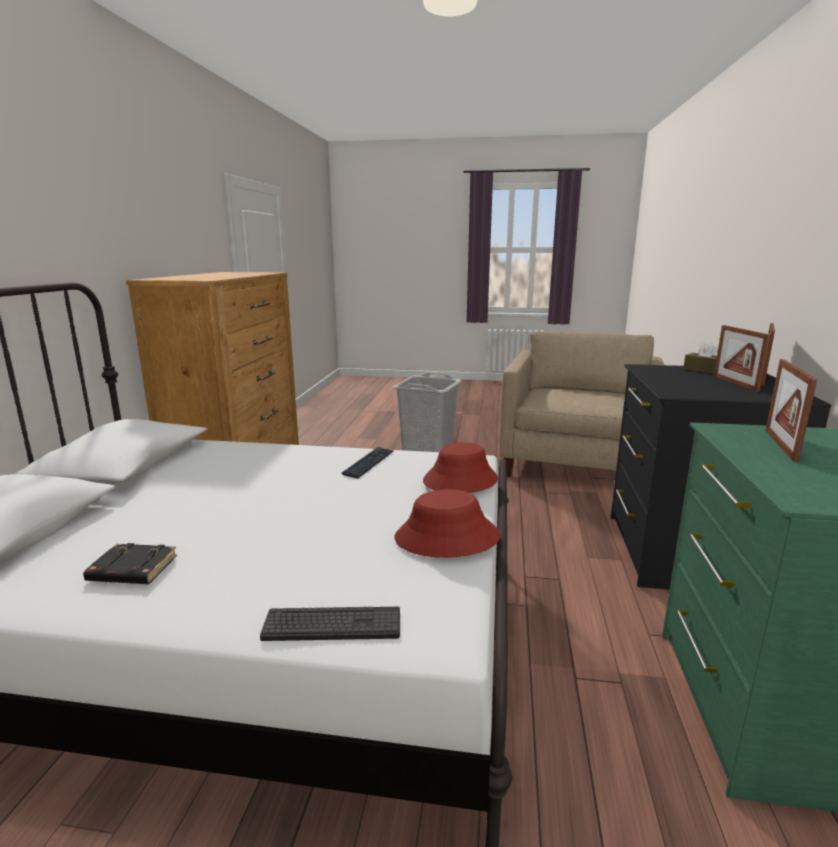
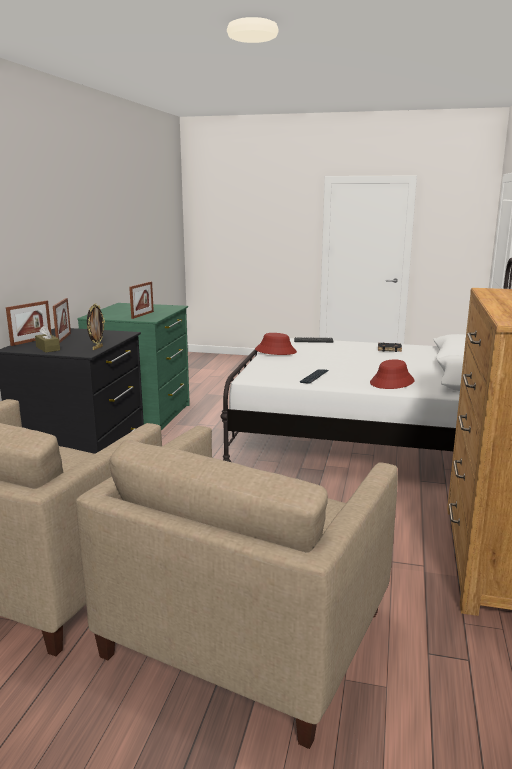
camera: 175 degrees left, 0 degrees up
grey laundry basket [392,372,462,452] -> beige armchair [76,426,398,749]
red hat [423,442,498,493] -> red hat moved to [370,360,414,389]
none -> picture frame [87,303,105,350]

